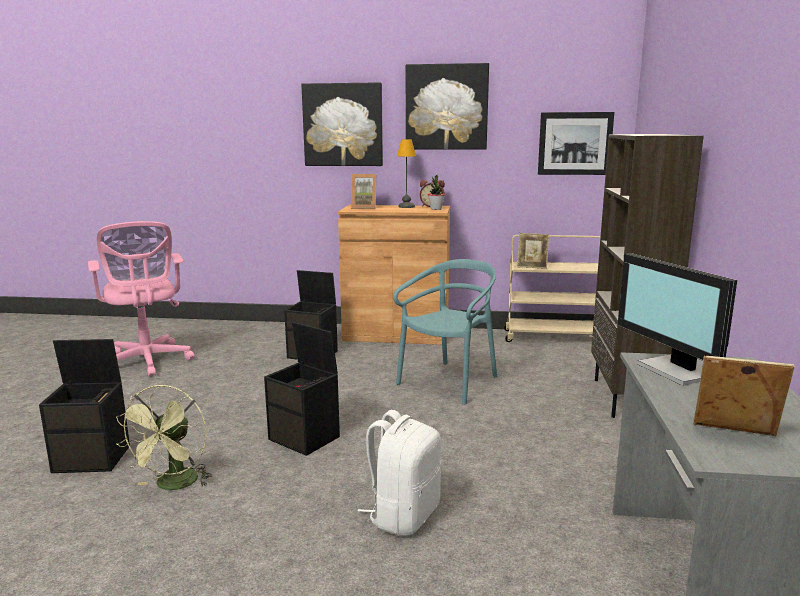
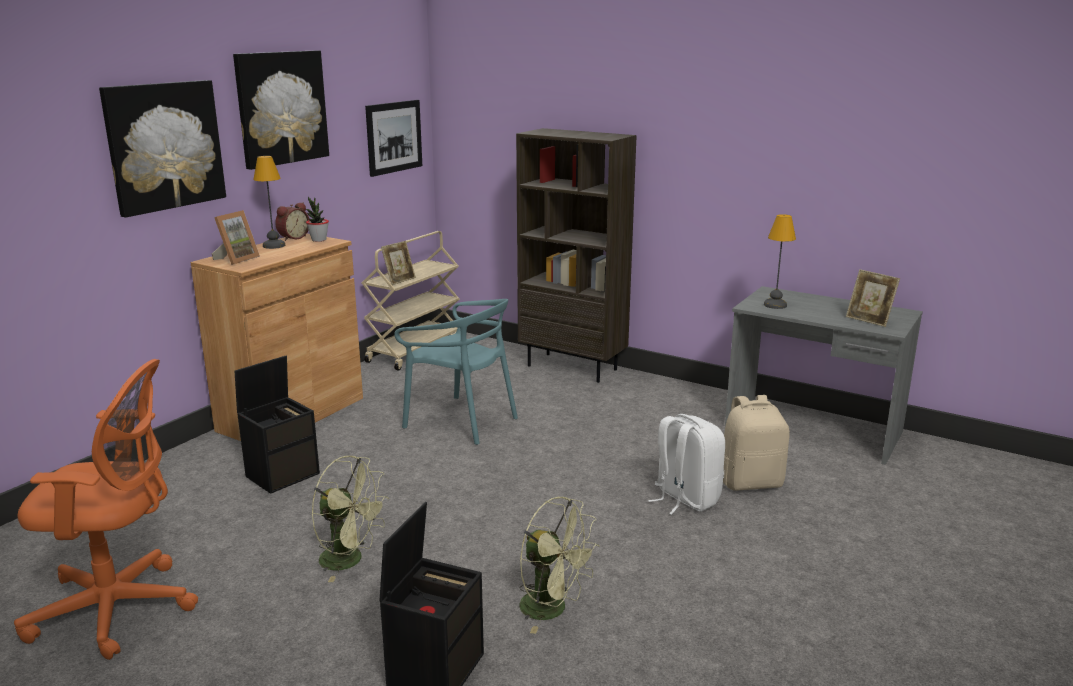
camera: 65 degrees left, 5 degrees up
pink office chair [88,221,195,377] -> orange office chair [14,359,198,660]
black storage box [264,322,340,456] -> none
turquoise chair [393,259,497,405] -> turquoise chair turned 150 degrees clockwise [394,299,518,445]
monitor [618,253,737,386] -> table lamp [764,214,796,309]
picture frame [693,356,795,436] -> picture frame turned 90 degrees counterclockwise [846,269,900,327]
none -> green fan [311,456,389,582]
none -> beige backpack [723,395,790,491]

